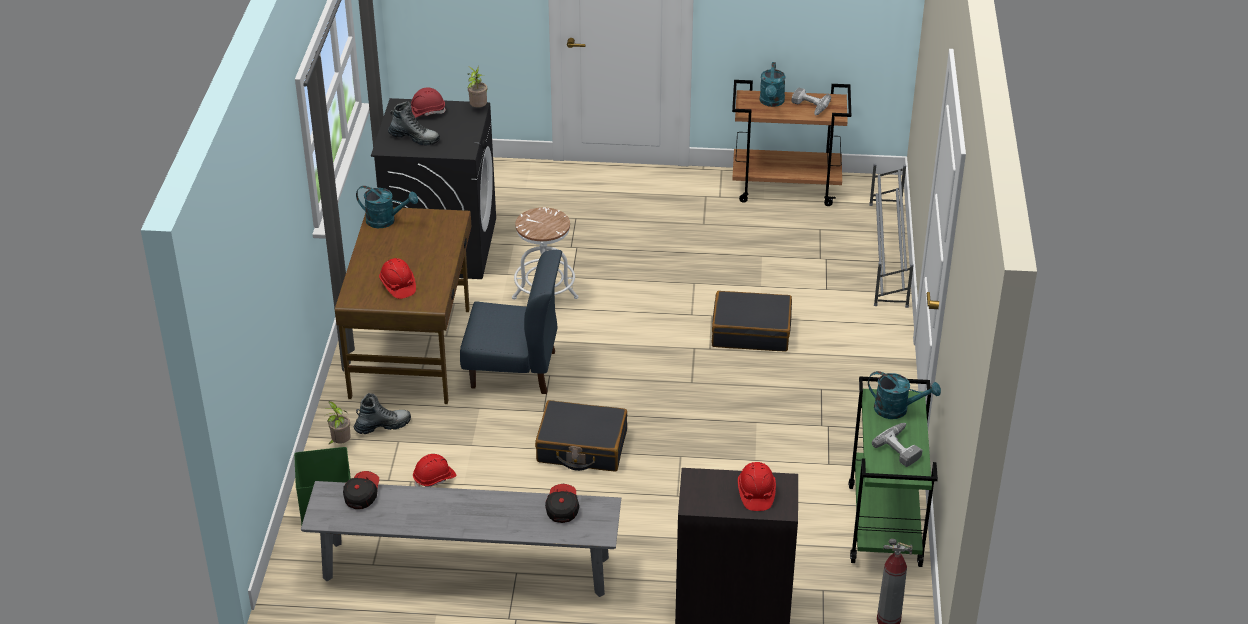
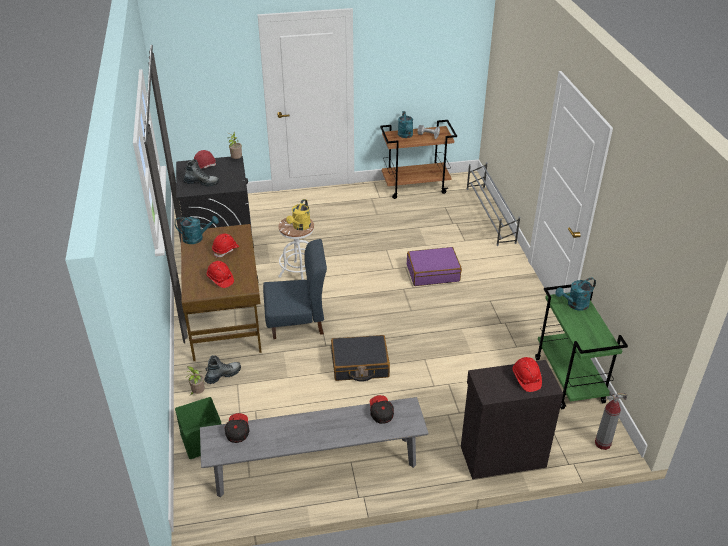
camera: 15 degrees left, 0 degrees up
red hard hat [413,454,456,487] -> red hard hat moved to [212,233,239,258]
black suitcase [712,291,792,352] -> purple suitcase [407,247,462,286]
turquoise watering can [868,371,941,419] -> turquoise watering can turned 150 degrees clockwise [555,278,596,311]
power drill [872,423,922,467] -> none
none -> yellow watering can [286,199,311,230]

